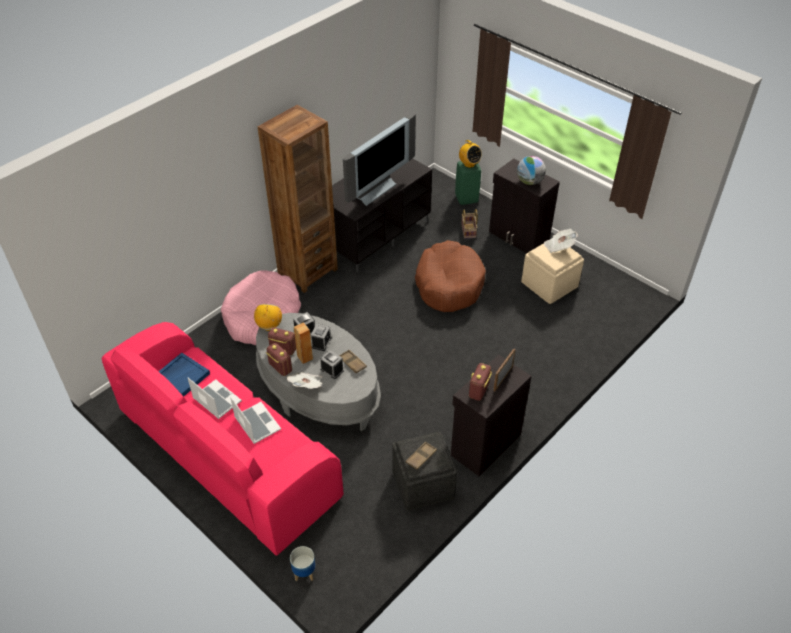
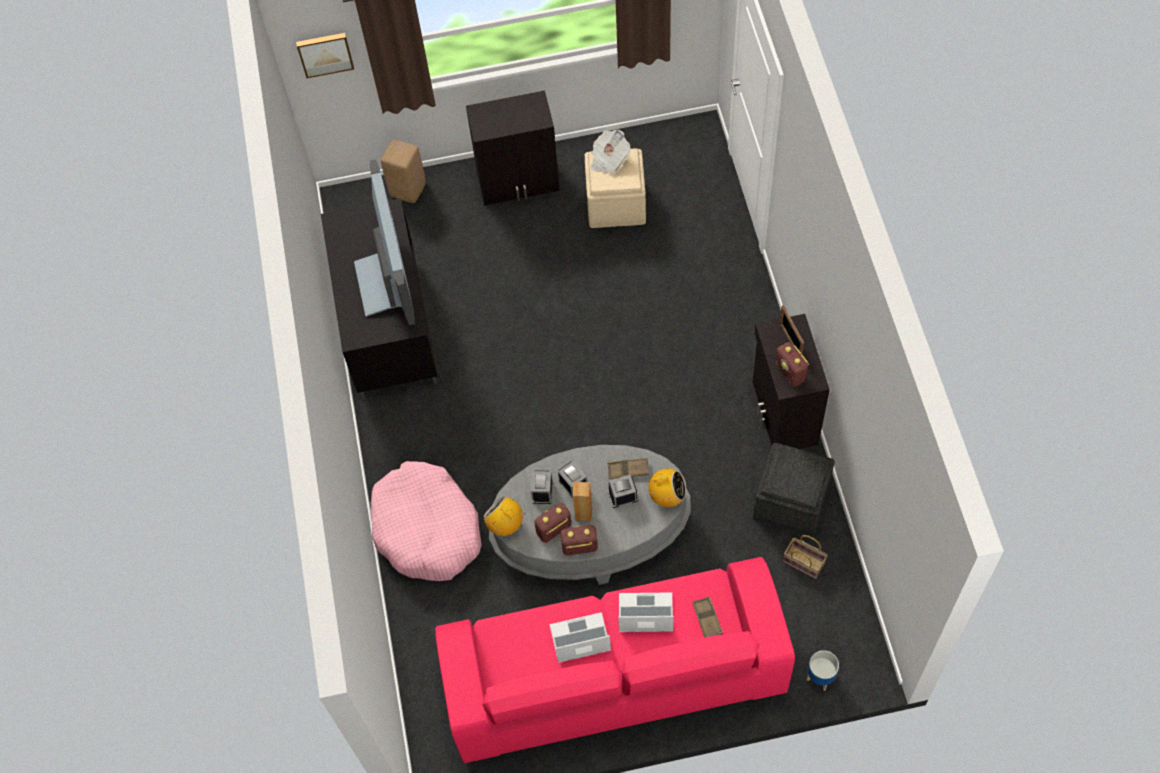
camera: 50 degrees left, 15 degrees up
blue tray [158,353,210,396] -> none
brown bookcase [258,105,338,293] -> none
newspaper [287,372,322,389] -> none
brown tray [406,442,437,470] -> brown tray moved to [692,597,723,638]
brown dog bed [415,240,486,312] -> none
green stool [455,161,481,205] -> beige stool [381,139,426,203]
radio [459,140,482,168] -> radio moved to [647,468,687,507]
basket [461,209,478,238] -> basket moved to [783,535,828,579]
globe [517,156,546,185] -> none
none -> picture [296,33,354,78]

